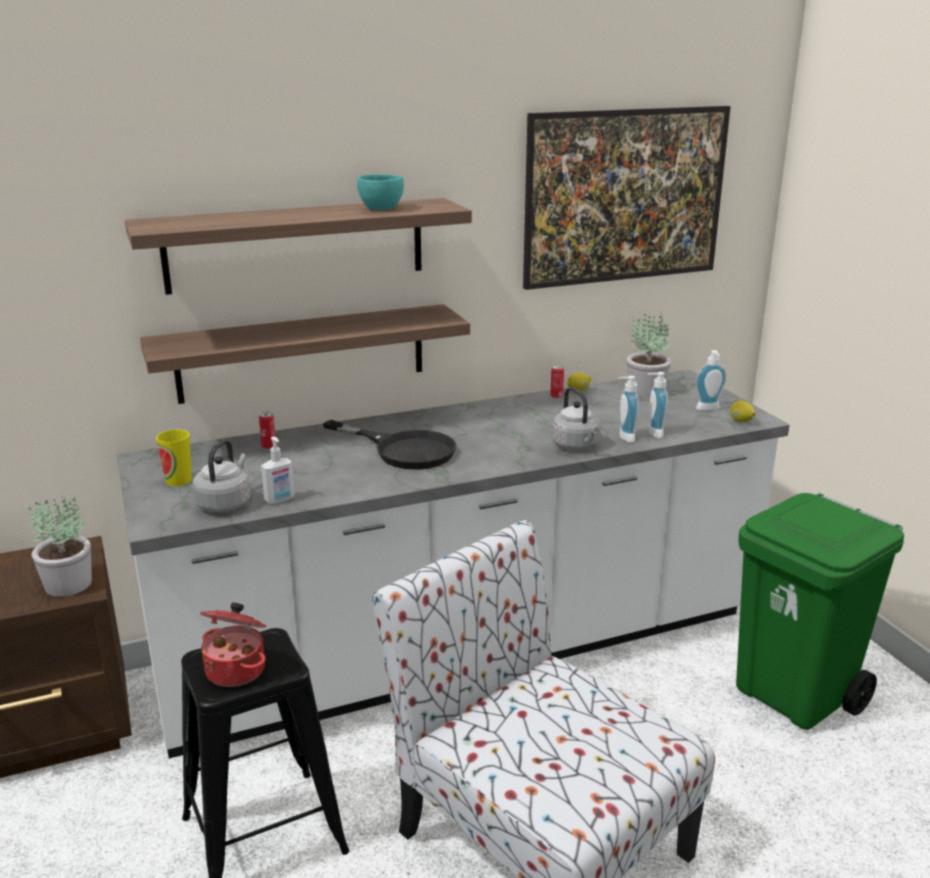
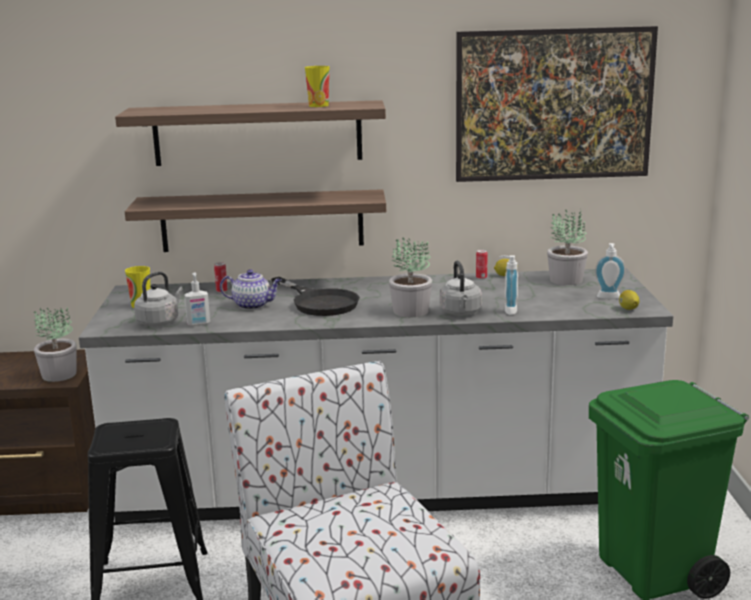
camera: 20 degrees right, 5 degrees down
cooking pot [200,602,266,687] -> none
turquoise bowl [357,174,404,210] -> cup [305,66,329,107]
soap dispenser [648,372,667,438] -> none
none -> teapot [220,269,282,310]
none -> potted plant [389,237,432,317]

